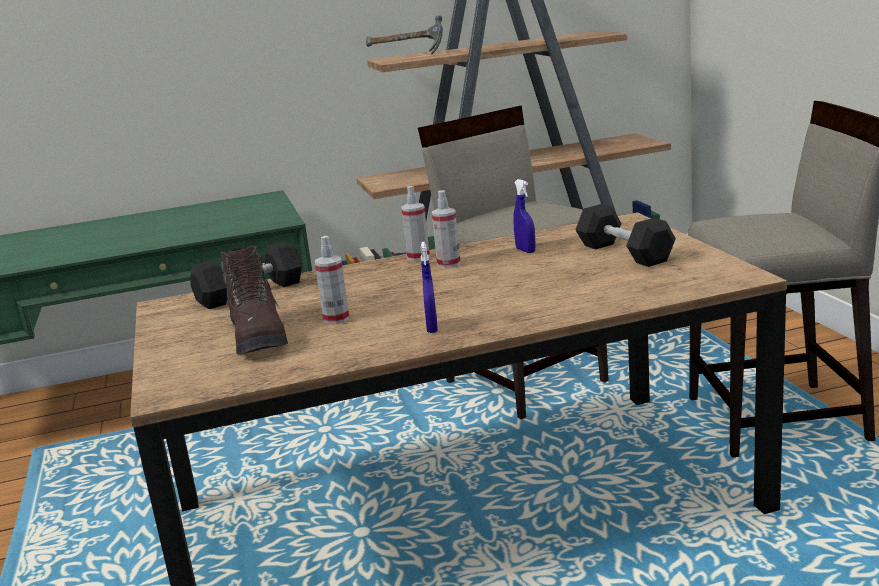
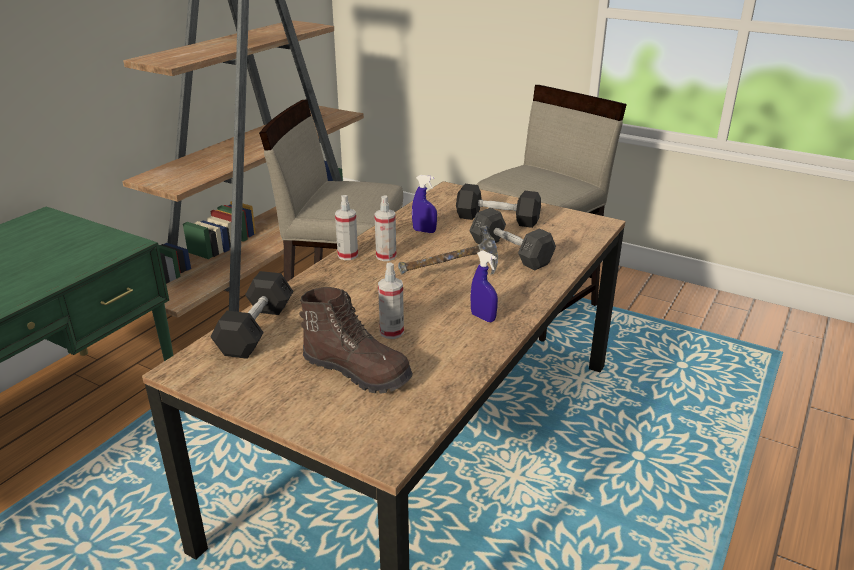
camera: 45 degrees left, 10 degrees up
hammer [366,15,443,55] -> hammer moved to [398,225,498,276]
none -> grey dumbbell [469,208,556,270]

